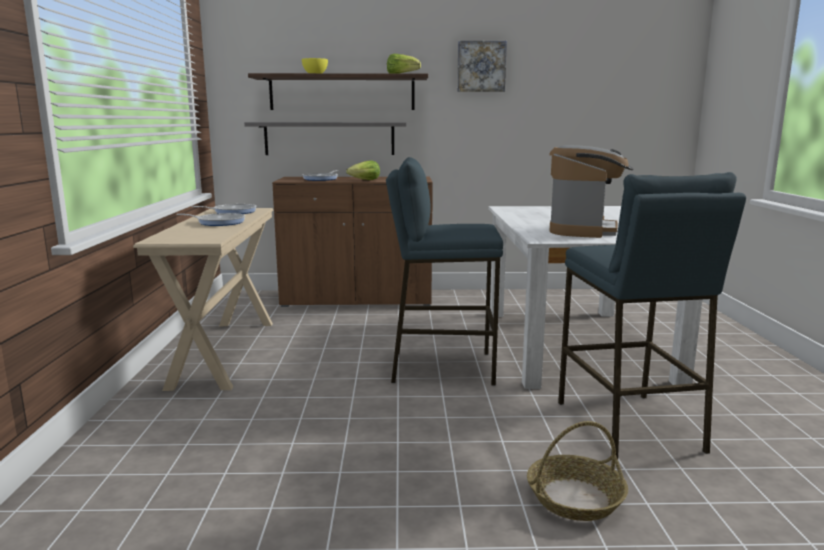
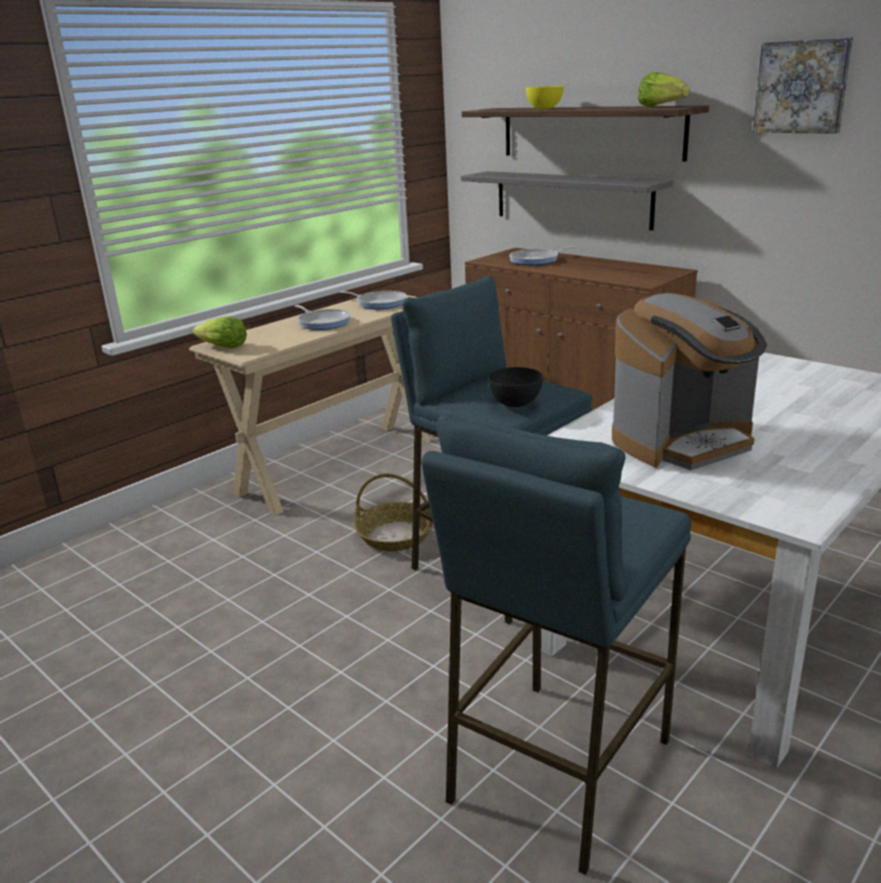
camera: 45 degrees right, 10 degrees up
lettuce [346,160,380,180] -> lettuce moved to [192,317,247,348]
basket [527,421,628,521] -> basket moved to [354,474,434,551]
none -> black bowl [488,367,543,407]

